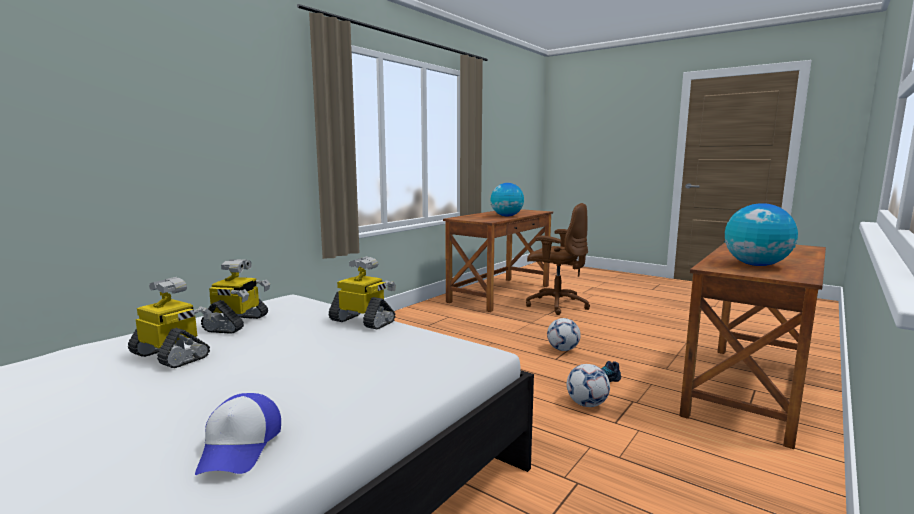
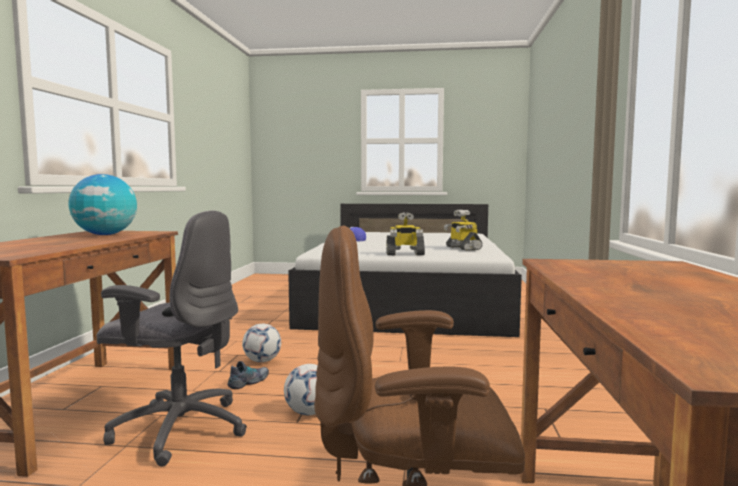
camera: 150 degrees right, 5 degrees down
toy robot [128,277,212,368] -> none
globe [491,183,524,217] -> none
none -> grey office chair [97,211,247,466]

